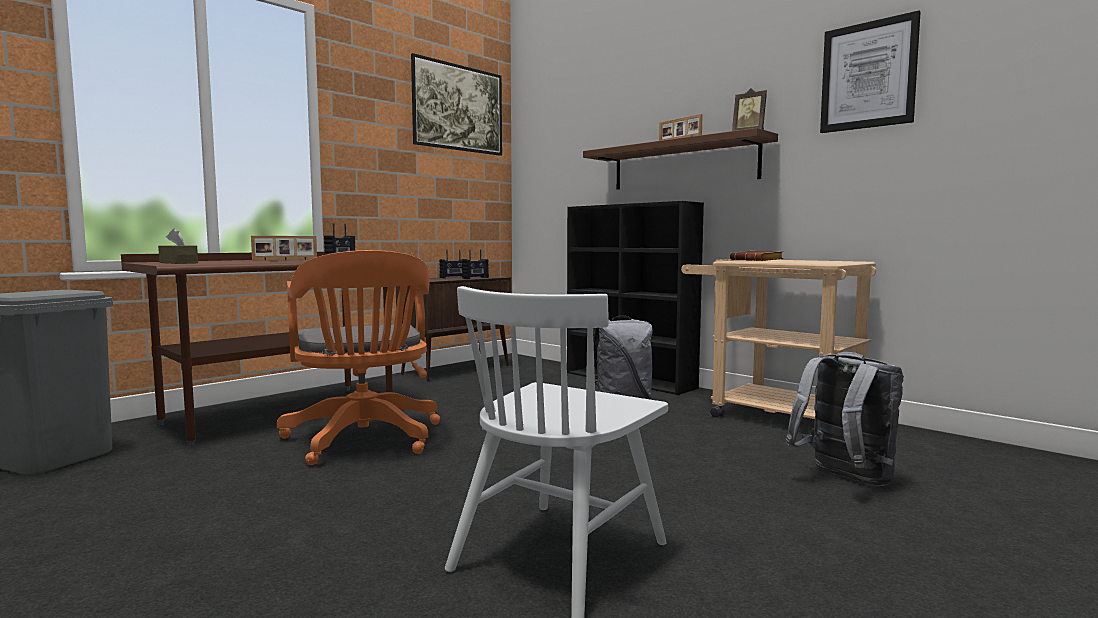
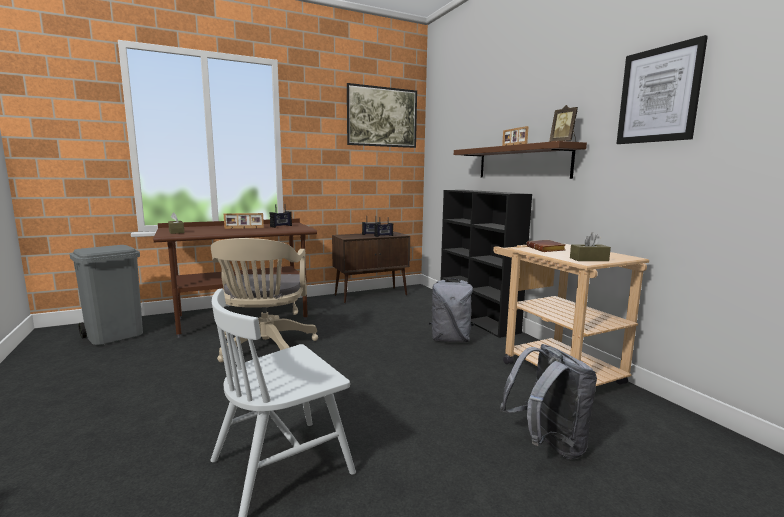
camera: 20 degrees right, 5 degrees up
orange office chair [277,250,440,465] -> beige office chair [211,238,318,362]
none -> brown tissue box [570,232,611,261]

